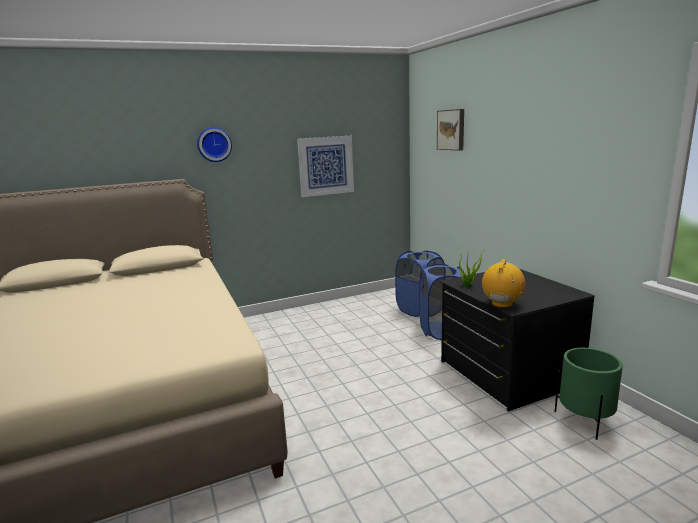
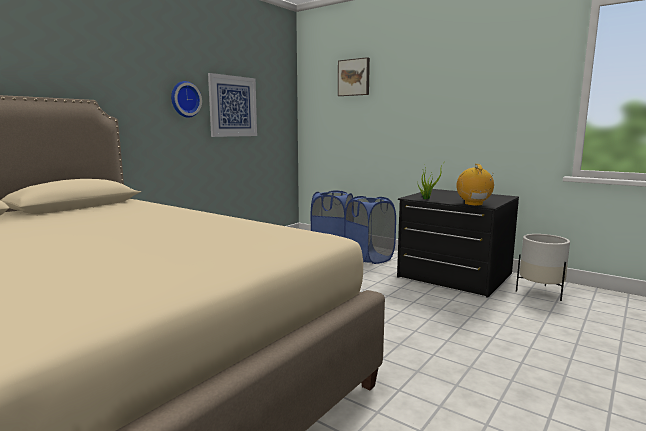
camera: 30 degrees left, 5 degrees down
wall clock [197,127,232,162] -> wall clock moved to [171,81,202,118]
green planter [555,348,623,440] -> white planter [516,234,570,301]

